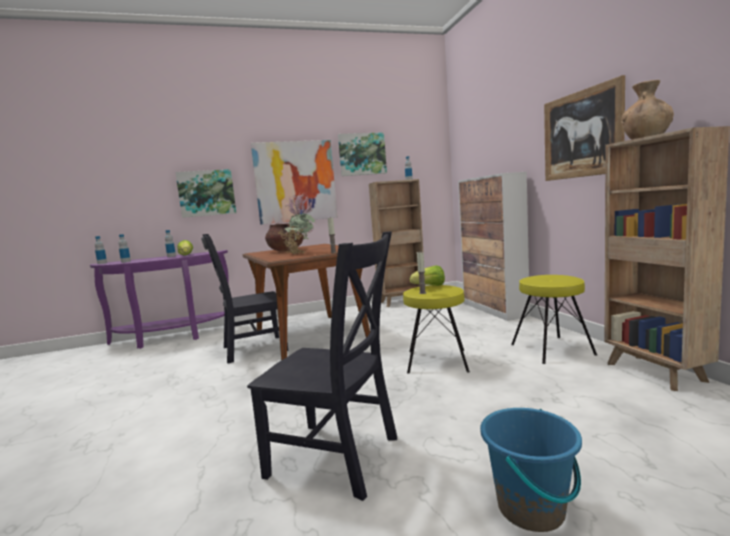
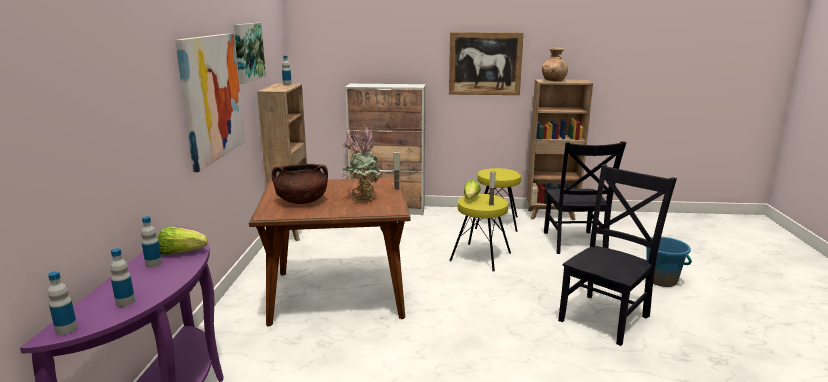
camera: 70 degrees left, 10 degrees up
picture [175,169,236,218] -> none
black chair [201,234,288,364] -> black chair moved to [544,141,626,254]

